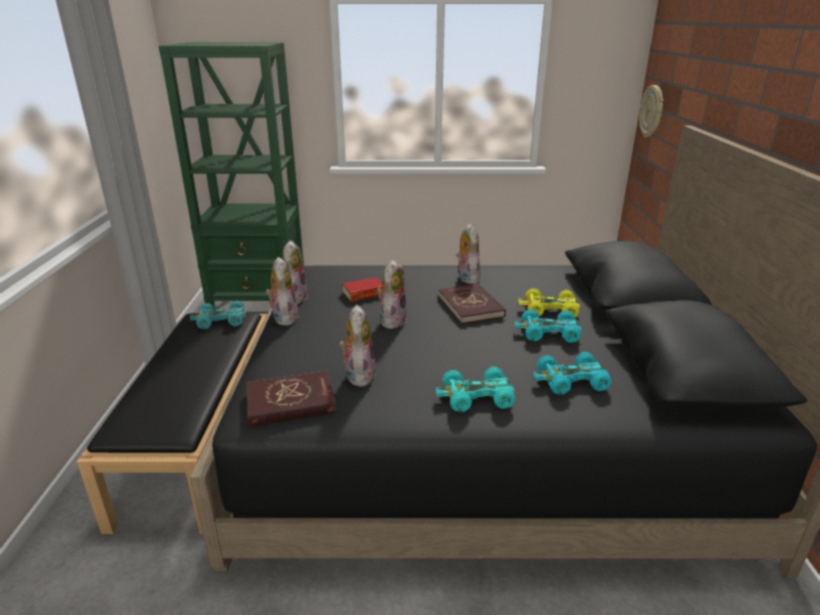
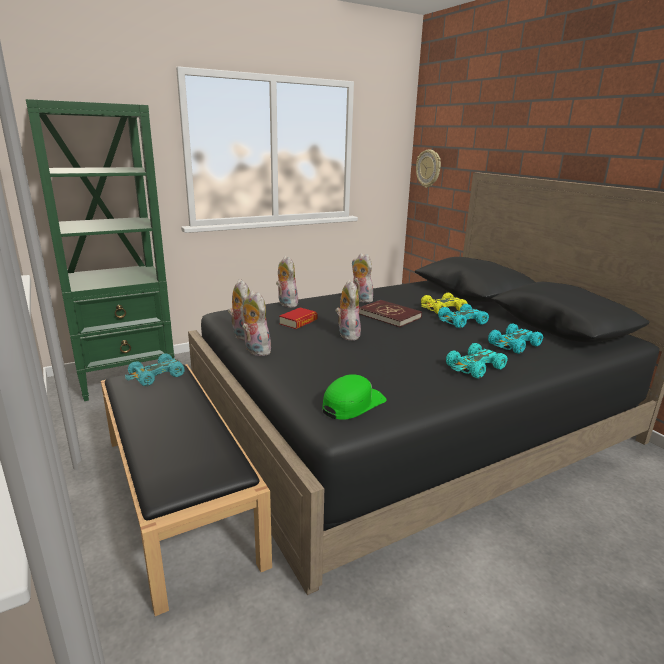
camera: 30 degrees left, 5 degrees down
red book [247,371,336,426] -> green cap [322,374,387,420]
plush toy [339,305,376,387] -> plush toy moved to [276,256,298,307]

